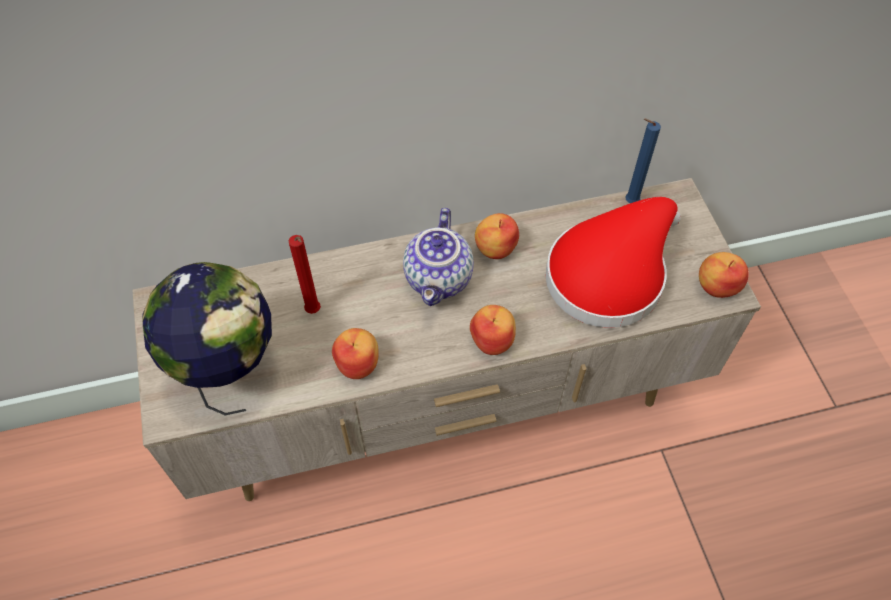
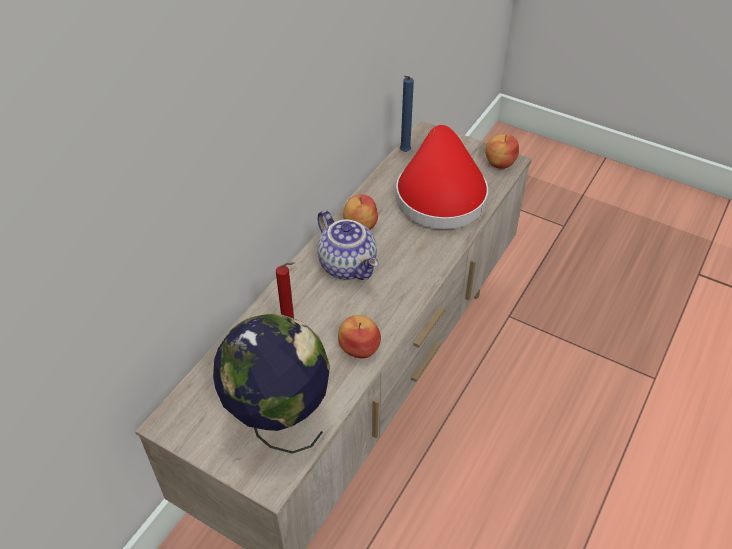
camera: 45 degrees left, 10 degrees down
apple [470,305,516,355] -> none

